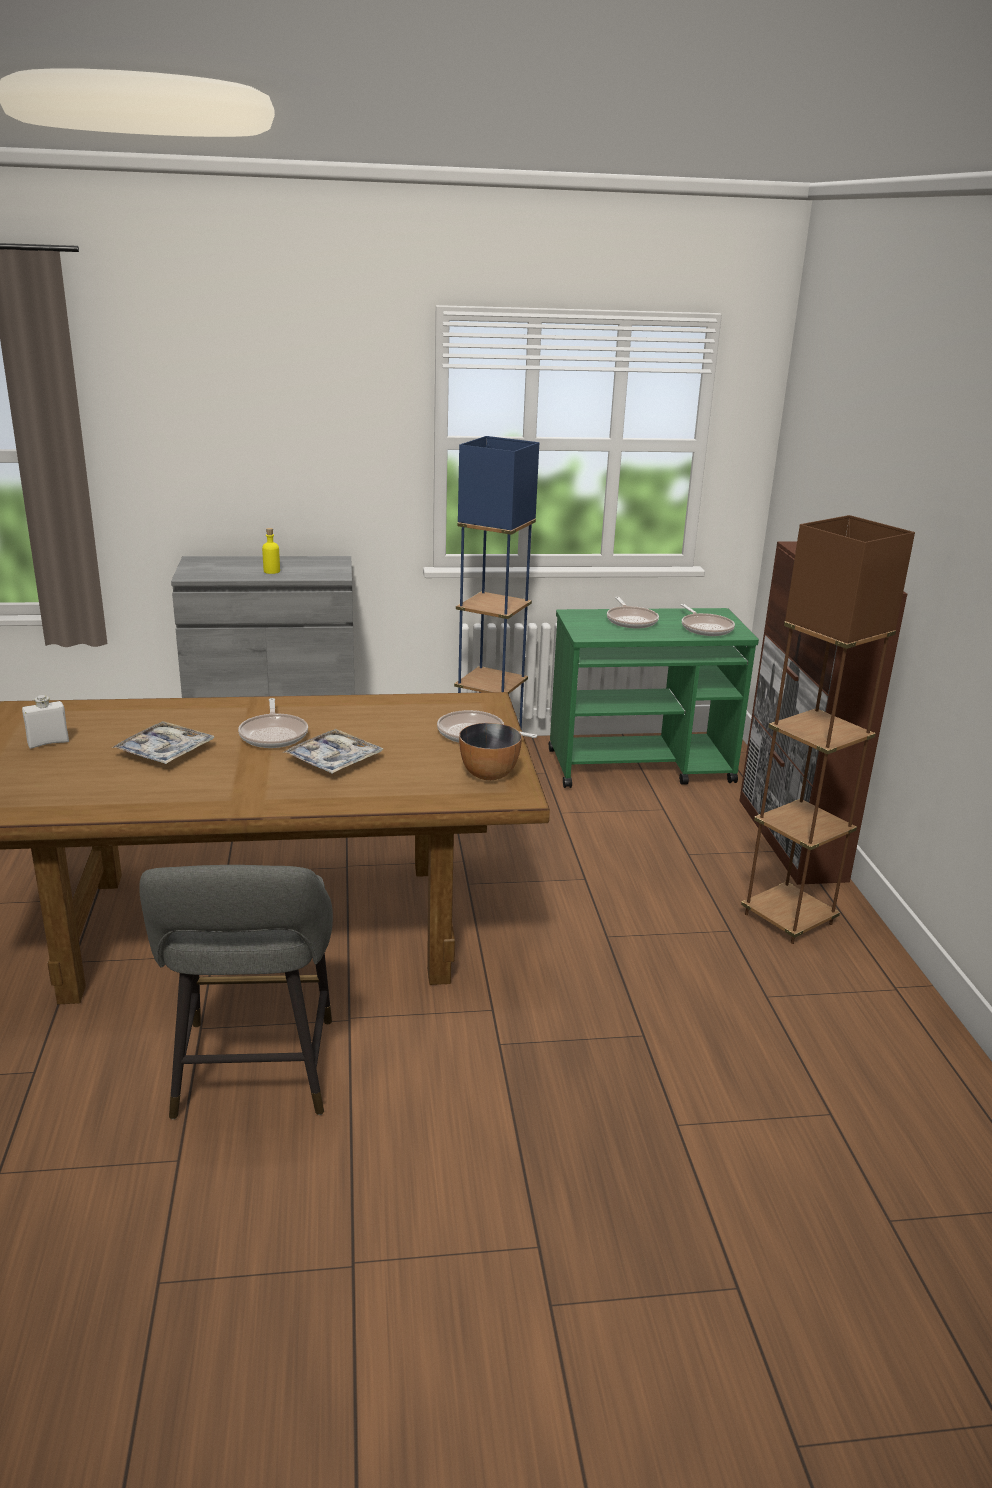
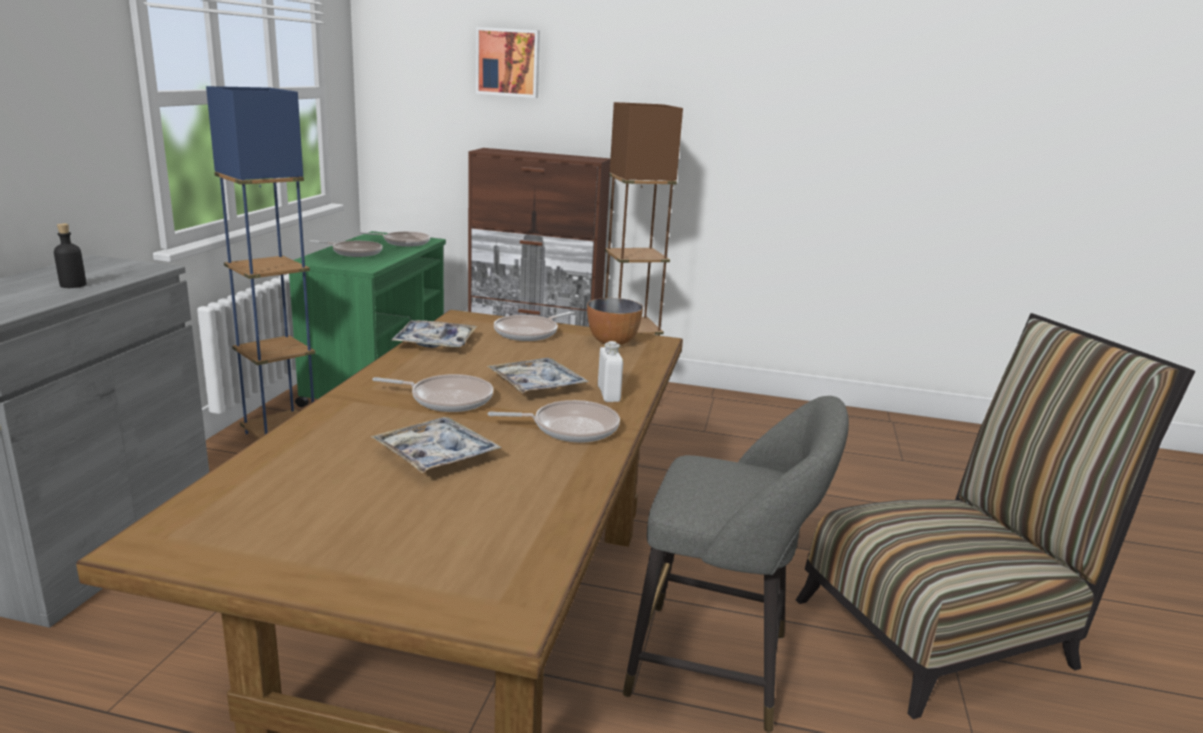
camera: 70 degrees left, 5 degrees down
white bottle [22,695,69,749] -> white bottle moved to [598,341,623,402]
yellow bottle [262,528,280,574] -> black bottle [54,224,86,288]
none -> tray [390,320,477,348]
none -> picture [476,27,540,98]
none -> frying pan [487,400,620,443]
none -> chair [796,313,1195,719]

